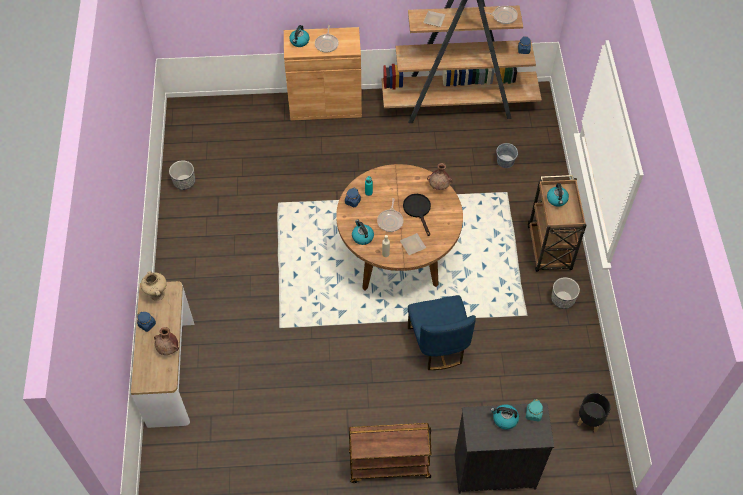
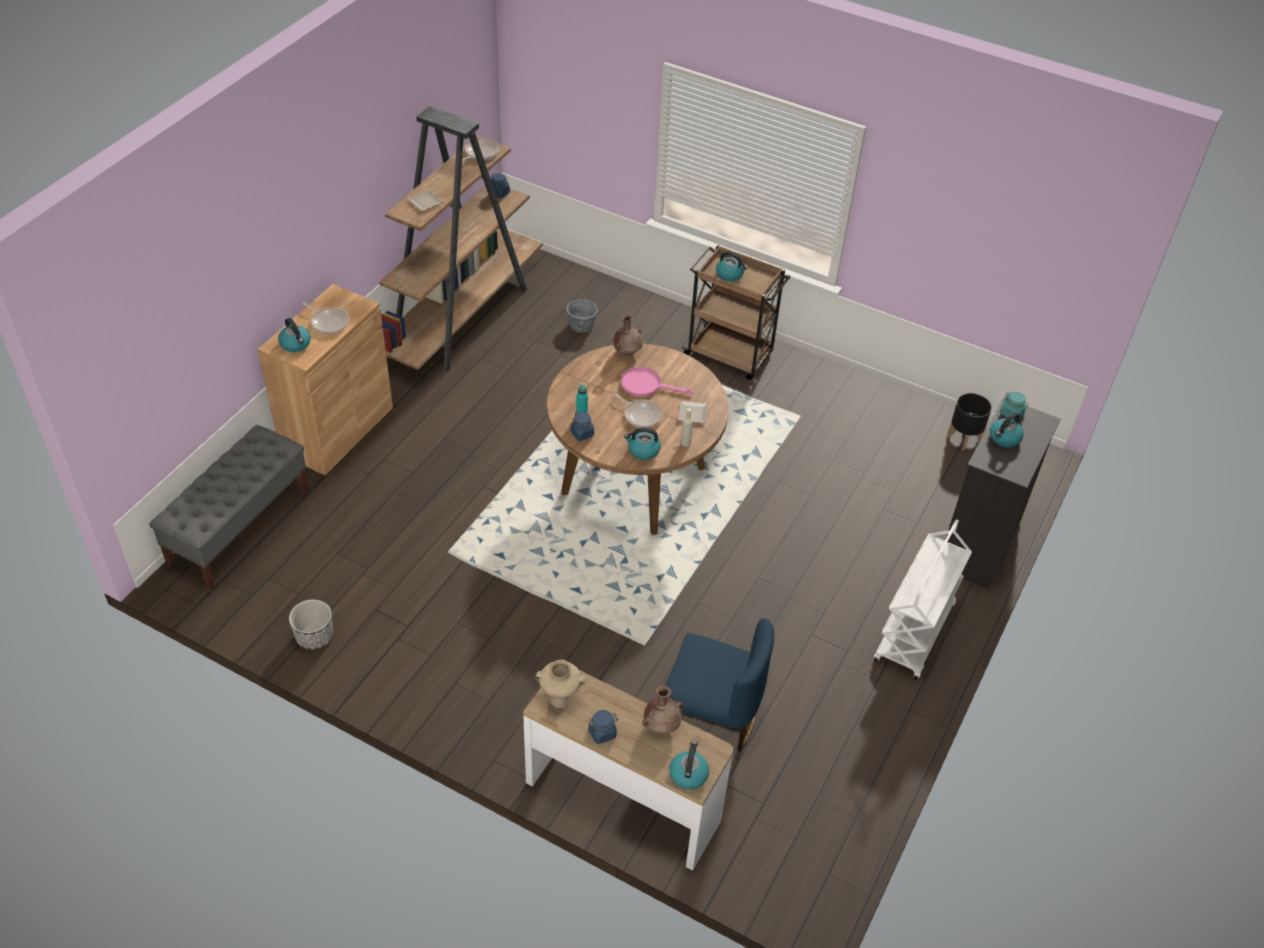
camera: 60 degrees left, 10 degrees down
brown cart [349,423,431,483] -> white cart [874,519,972,680]
black frying pan [403,194,431,236] -> pink frying pan [621,367,693,396]
blue chair [408,295,476,370] -> blue chair moved to [665,618,774,752]
planter [551,277,580,309] -> none
none -> grey bench [149,425,309,589]
none -> kettle [669,741,709,789]

